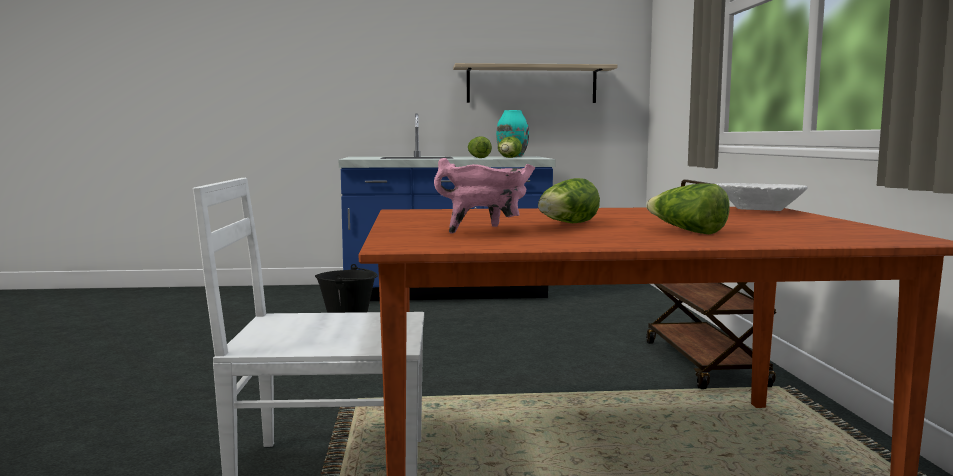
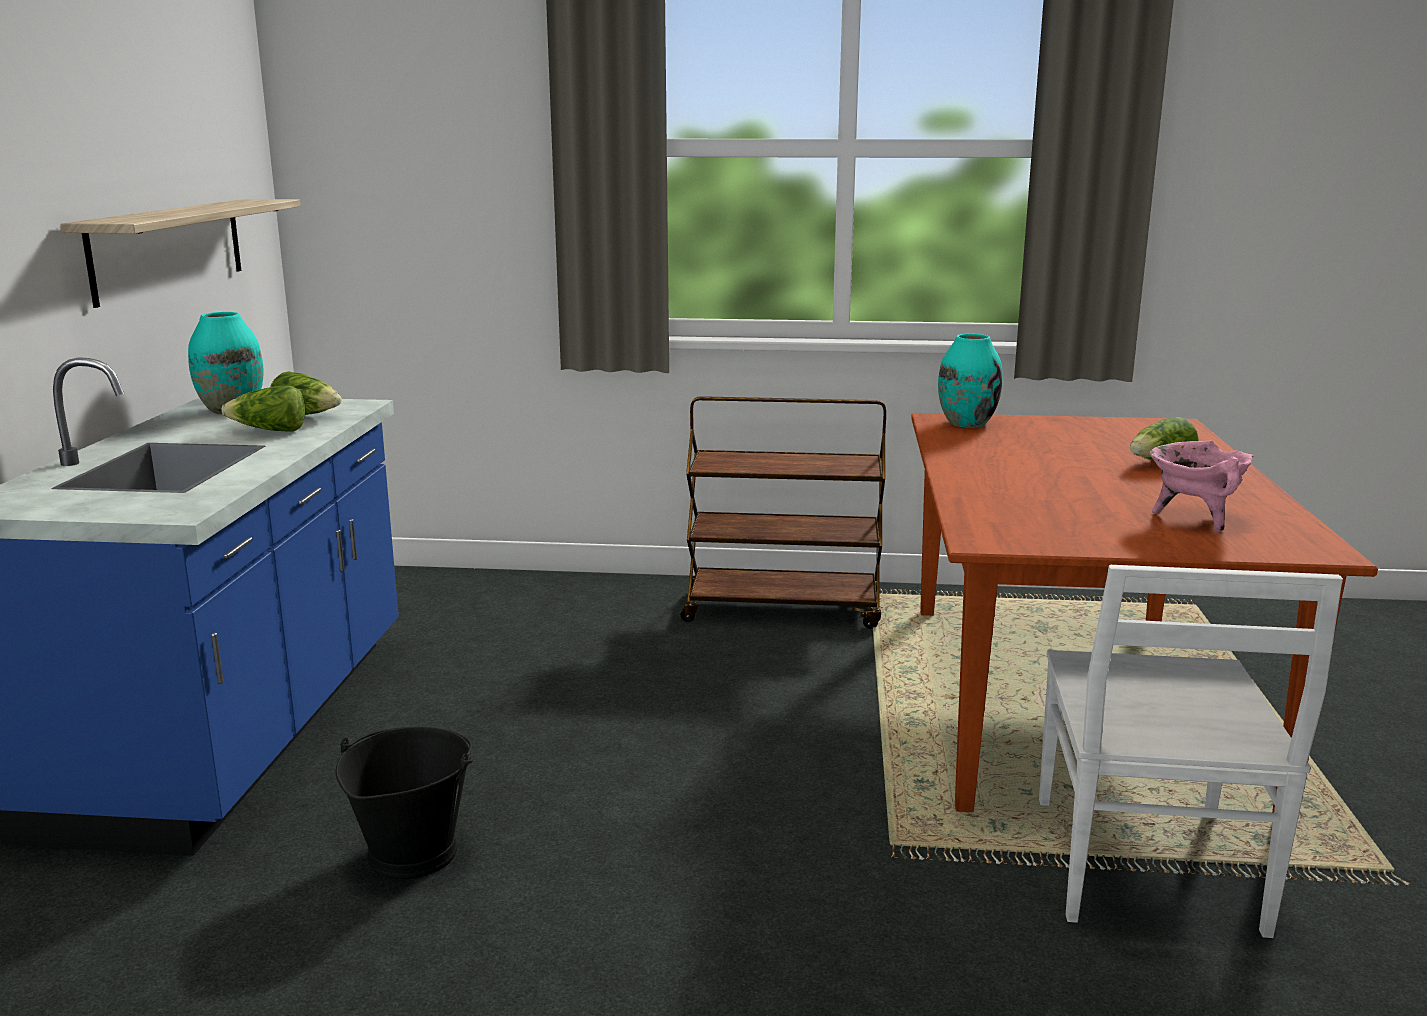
camera: 80 degrees left, 10 degrees up
lettuce [538,178,600,223] -> none
white bowl [716,183,808,211] -> turquoise vase [938,334,1003,428]

